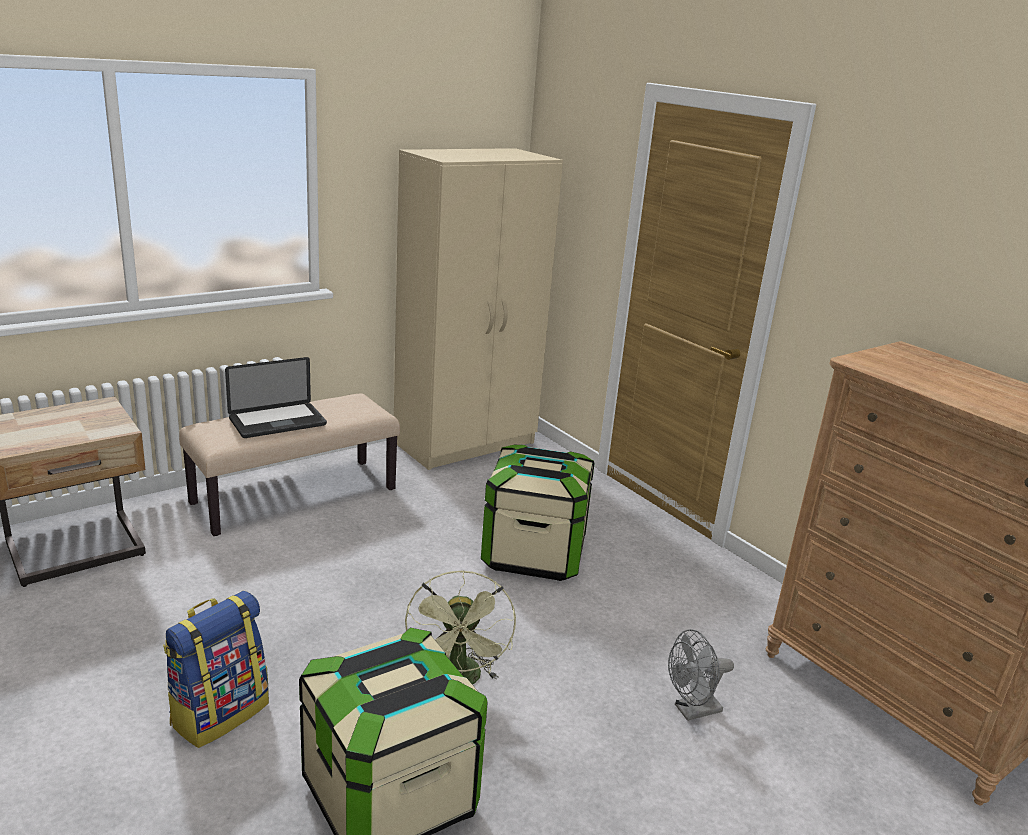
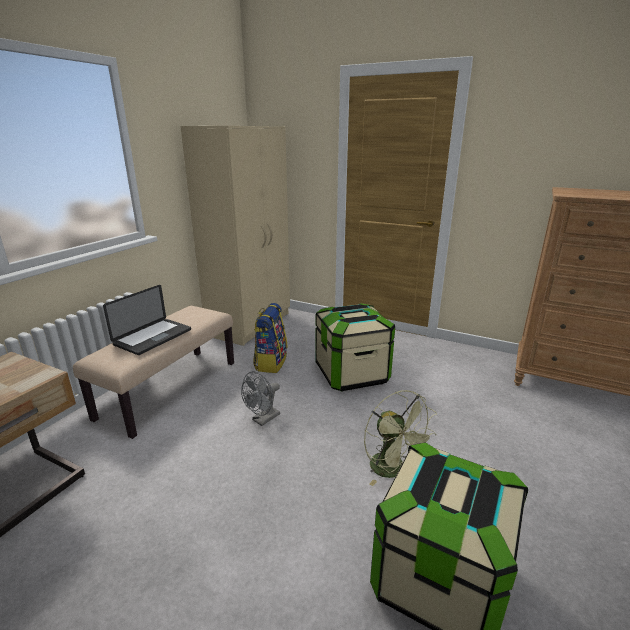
camera: 25 degrees left, 0 degrees up
backpack [163,591,269,748] -> backpack moved to [253,303,288,373]
grey fan [668,629,734,721] -> grey fan moved to [241,371,280,426]

